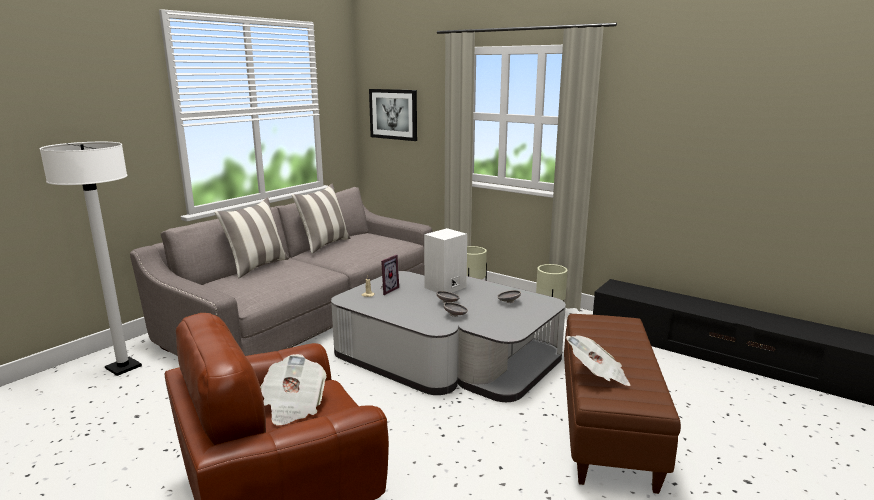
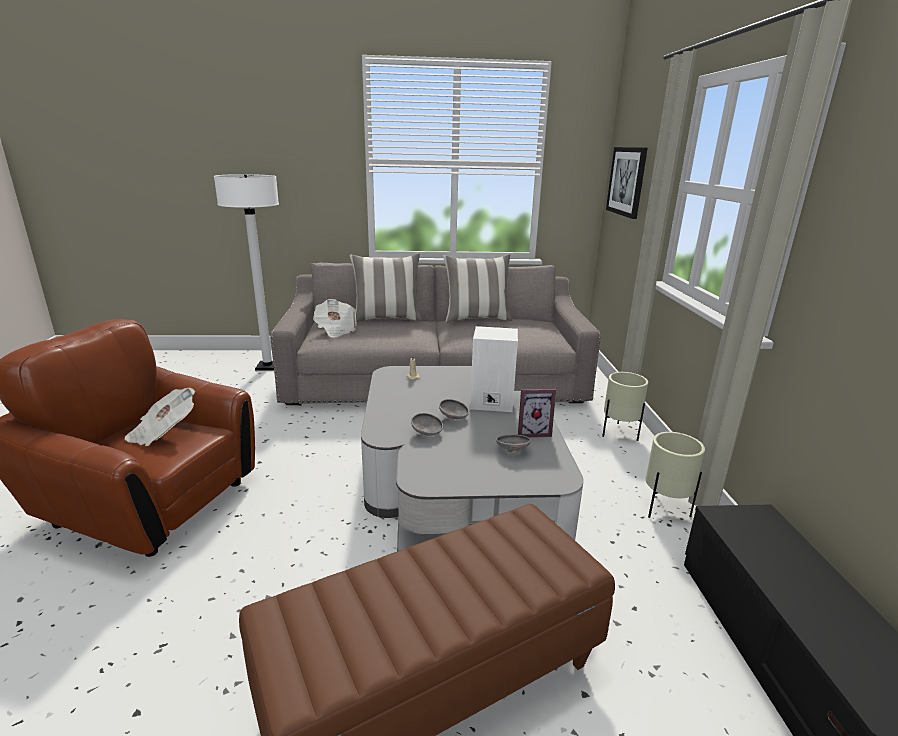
camera: 50 degrees right, 5 degrees up
picture frame [381,255,399,295] -> picture frame moved to [518,389,556,438]
newspaper [566,335,631,386] -> newspaper moved to [313,299,357,338]

